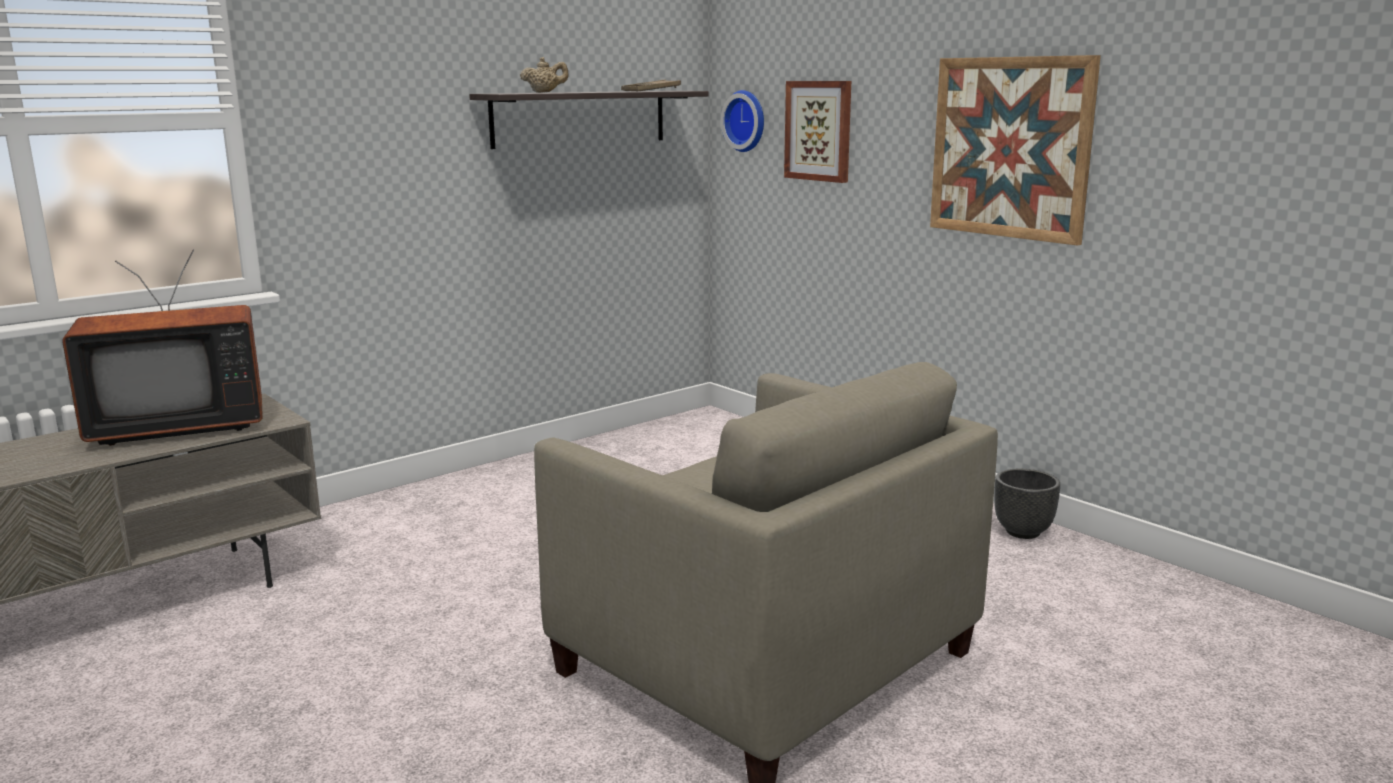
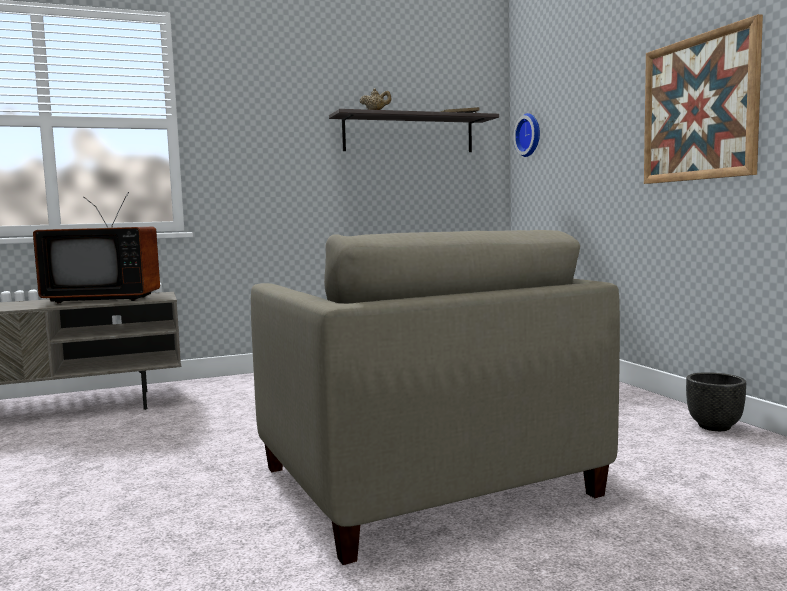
camera: 20 degrees right, 10 degrees down
picture [784,81,851,183] -> none

